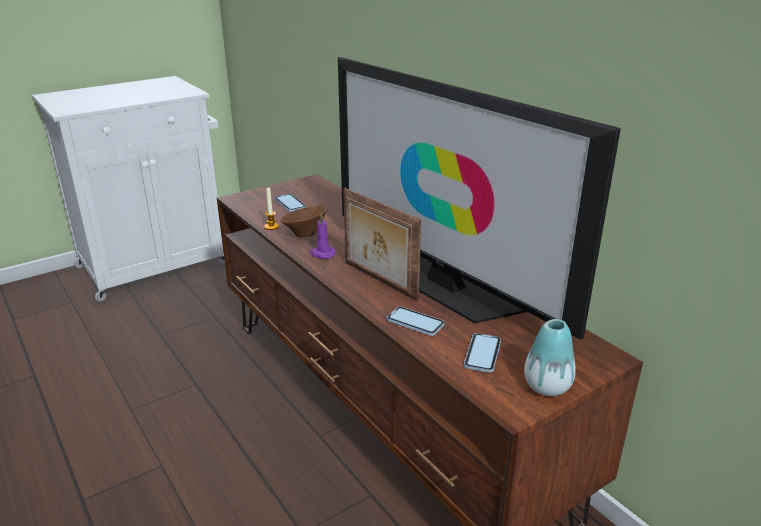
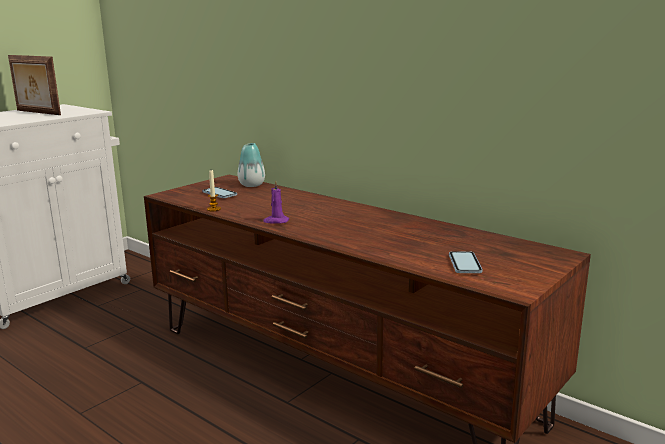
camera: 15 degrees left, 10 degrees down
brown bowl [280,204,328,238] -> none
television [338,57,621,340] -> none
picture frame [343,188,421,301] -> picture frame moved to [8,55,61,115]
phone [387,307,445,336] -> none
vase [524,319,575,396] -> vase moved to [238,143,265,187]

